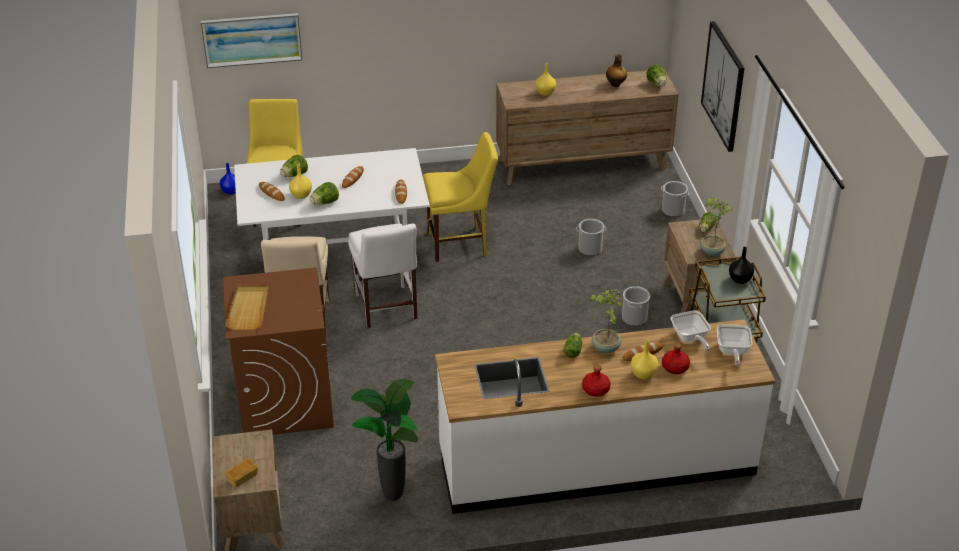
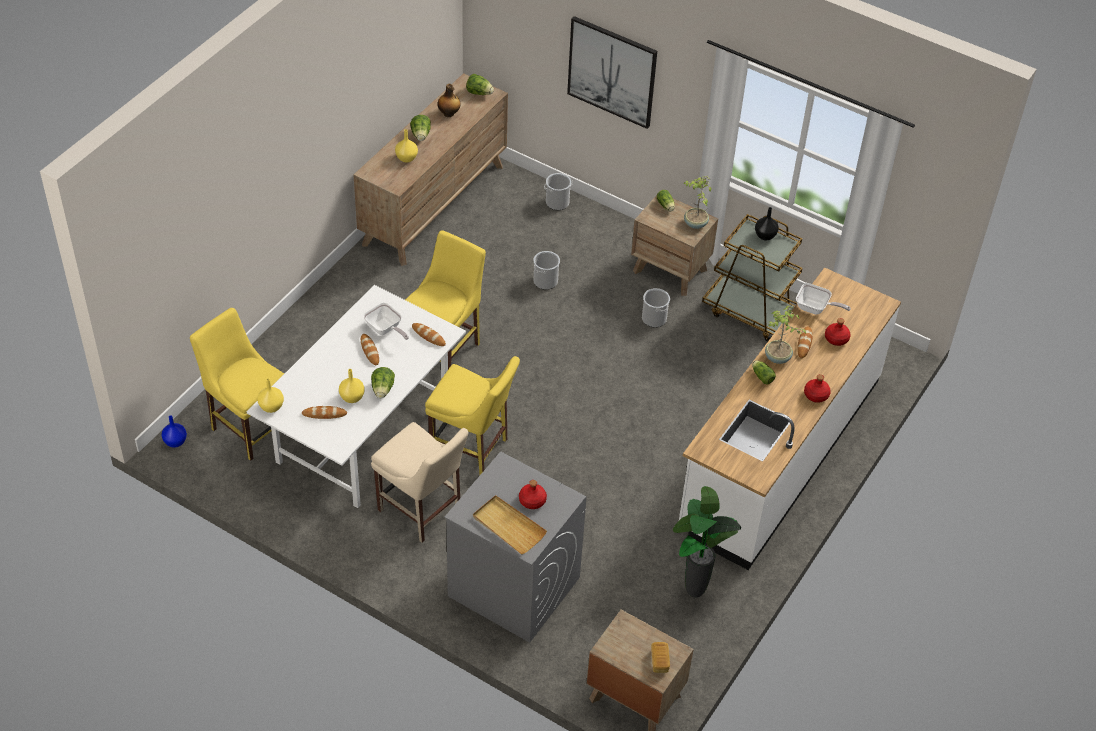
camera: 50 degrees left, 10 degrees up
picture [201,13,302,68] -> none
brown washing machine [223,268,334,435] -> grey washing machine [444,452,587,643]
lettuce [280,155,308,177] -> lettuce moved to [410,115,431,141]
white chair [348,223,418,328] -> yellow chair [425,356,520,475]
yellow vase [631,339,659,380] -> yellow vase moved to [257,378,284,413]
frying pan [717,324,752,366] -> frying pan moved to [363,303,409,340]
none -> red bottle [519,480,547,509]

